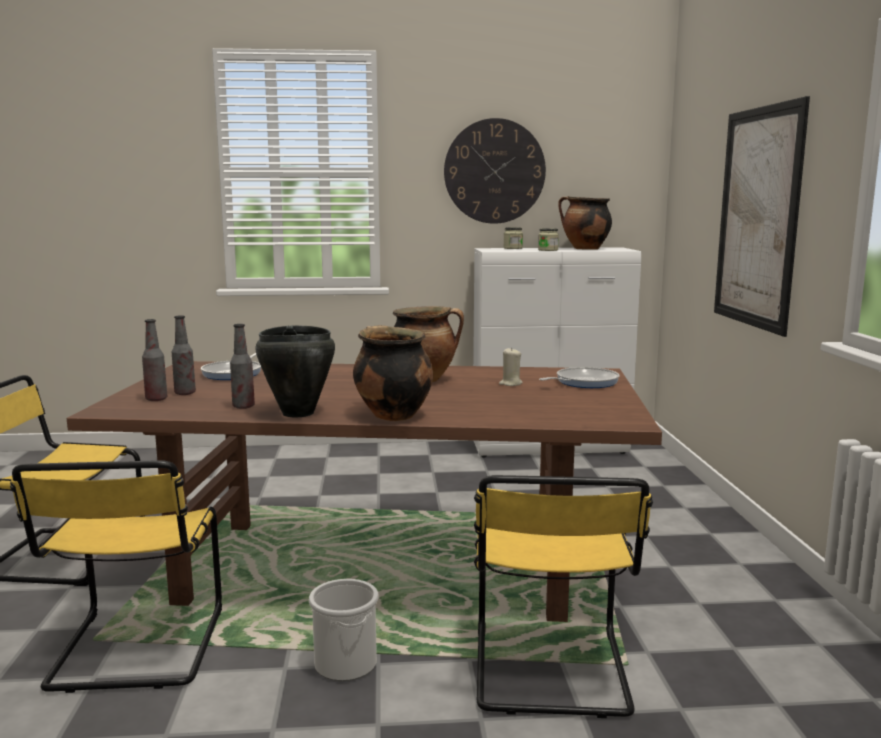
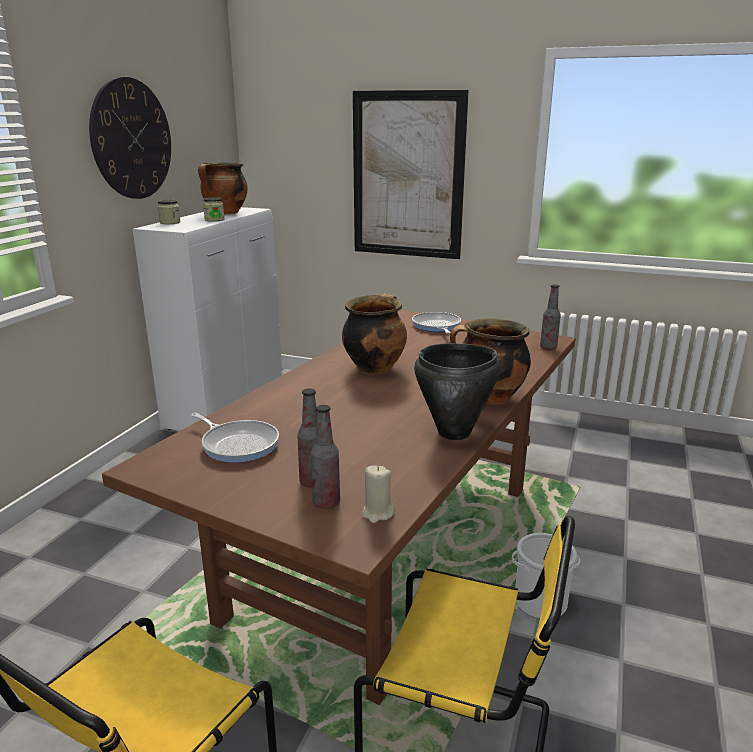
camera: 65 degrees left, 10 degrees up
bottle [230,324,255,409] -> bottle moved to [540,284,561,350]
yellow chair [474,475,653,718] -> none
beige candle [499,347,523,386] -> beige candle moved to [362,465,395,523]

